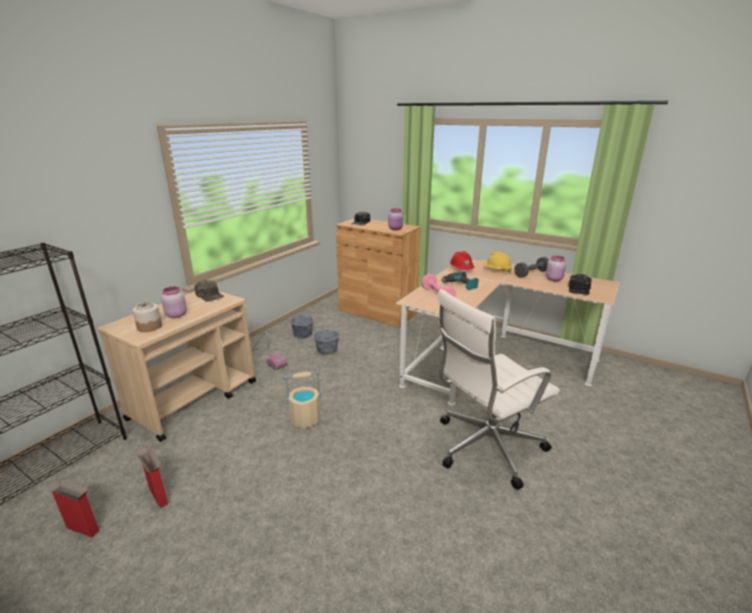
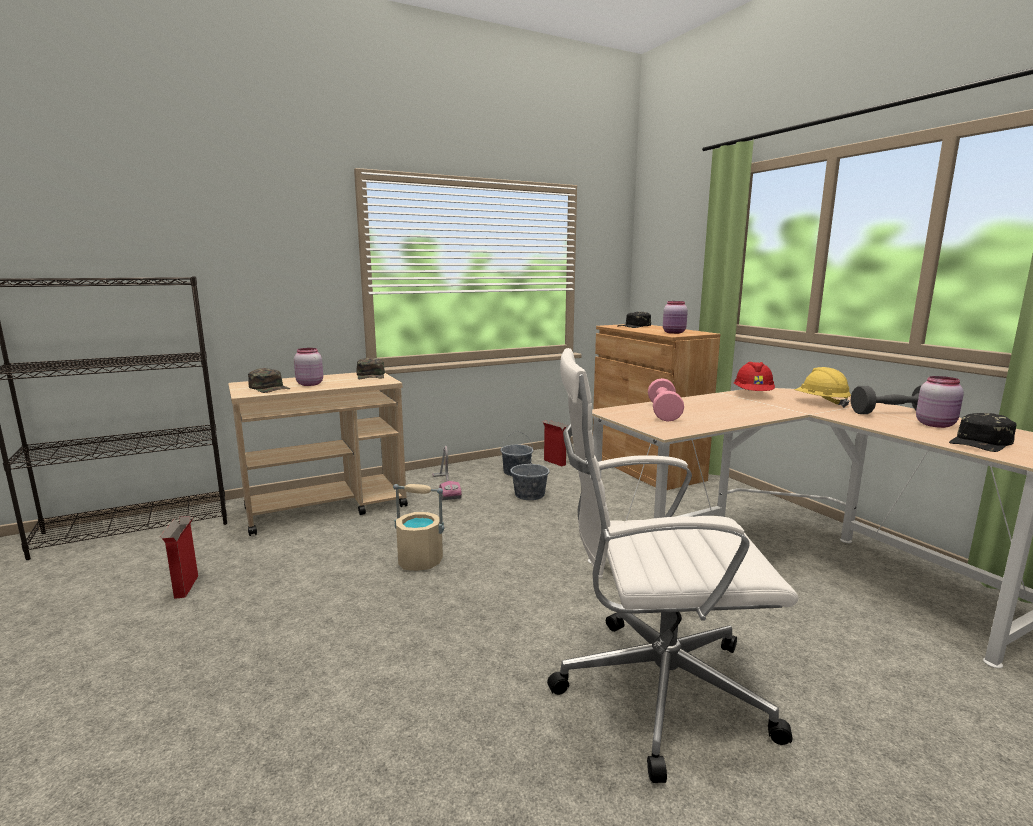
camera: 30 degrees right, 10 degrees down
cardboard box [47,479,100,537] -> cardboard box moved to [542,420,567,466]
jar [132,302,162,332] -> green cap [248,368,290,393]
power drill [441,271,478,290] -> none

